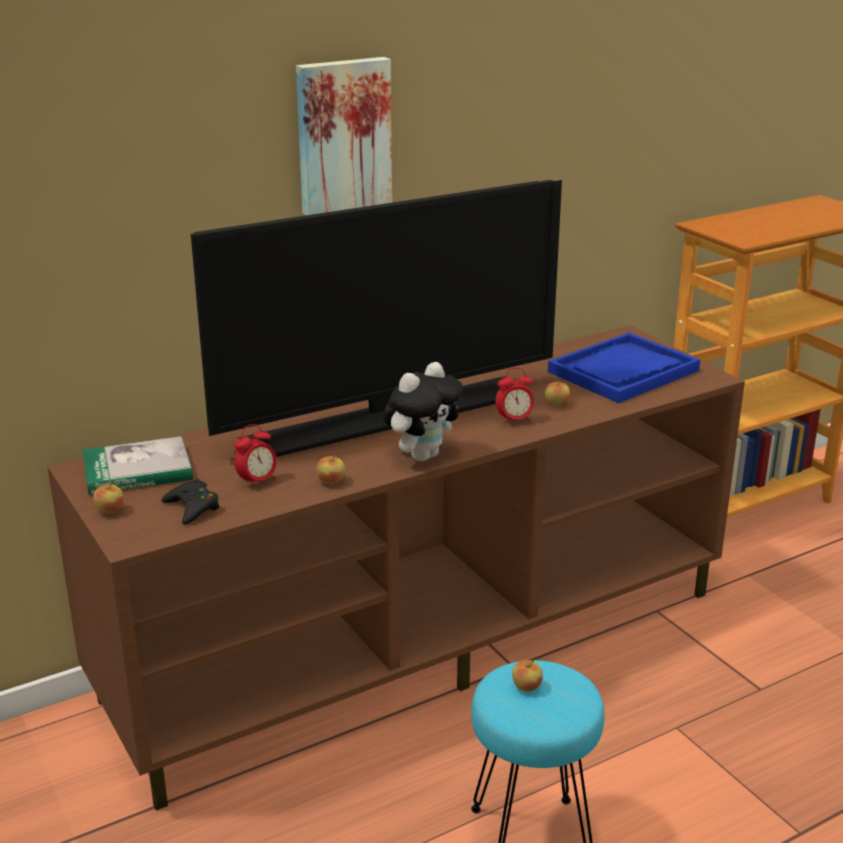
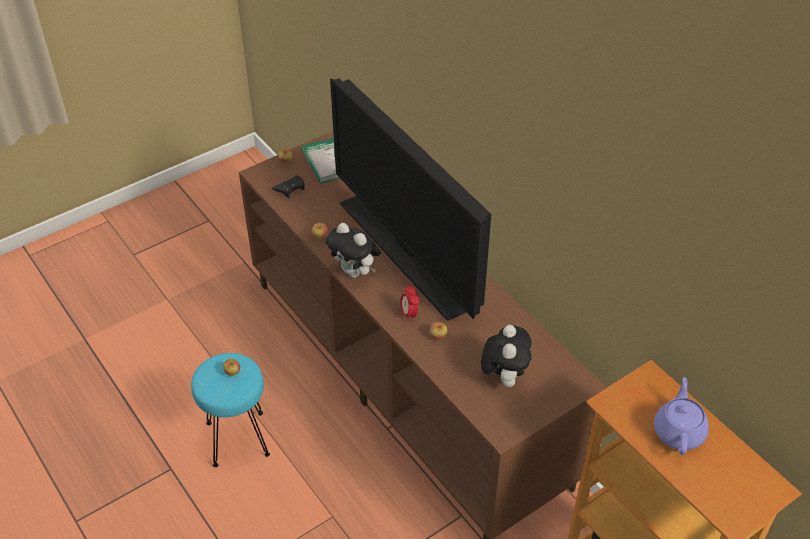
camera: 85 degrees right, 20 degrees up
alarm clock [235,424,277,489] -> none
picture [296,57,392,215] -> none
blue tray [548,333,700,403] -> plush toy [481,325,532,387]
none -> purple teapot [654,377,709,455]

